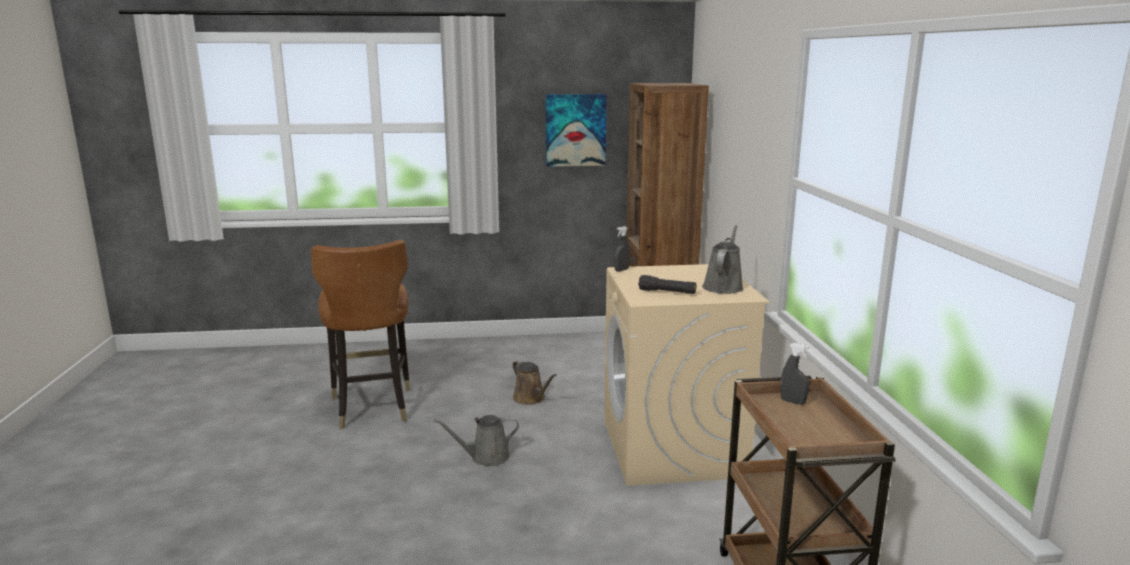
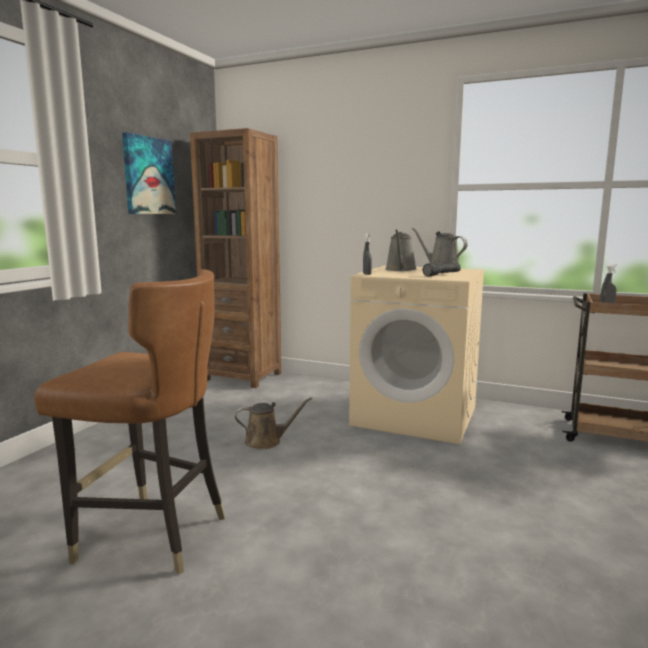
camera: 60 degrees left, 5 degrees down
grey watering can [434,415,519,466] -> grey watering can moved to [385,230,416,271]

